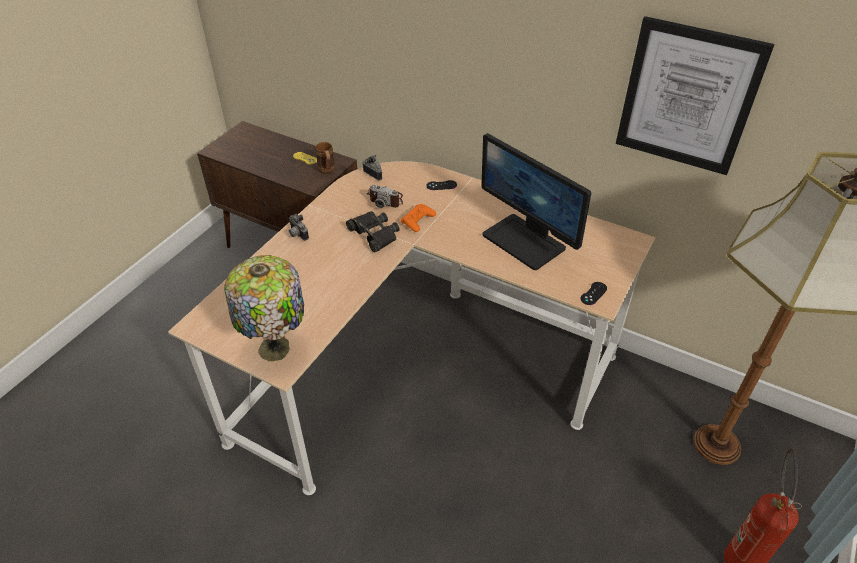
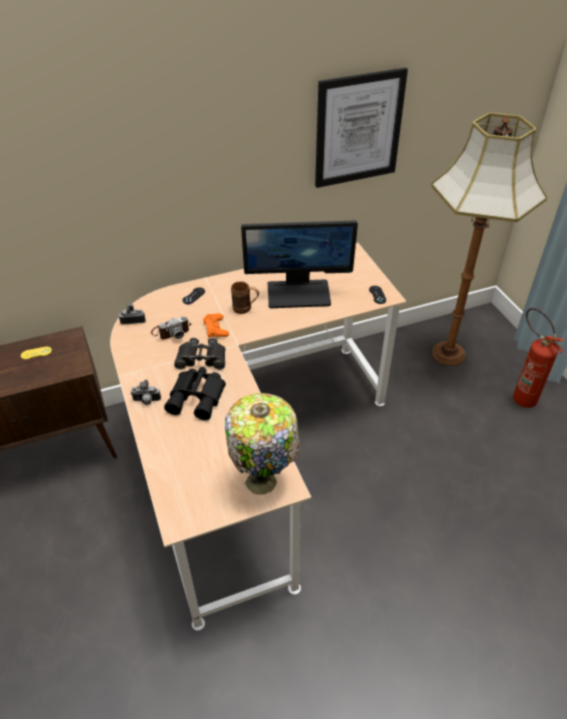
camera: 50 degrees left, 0 degrees up
brown mug [315,142,335,174] -> brown mug moved to [231,281,259,314]
none -> black binoculars [164,367,226,421]

